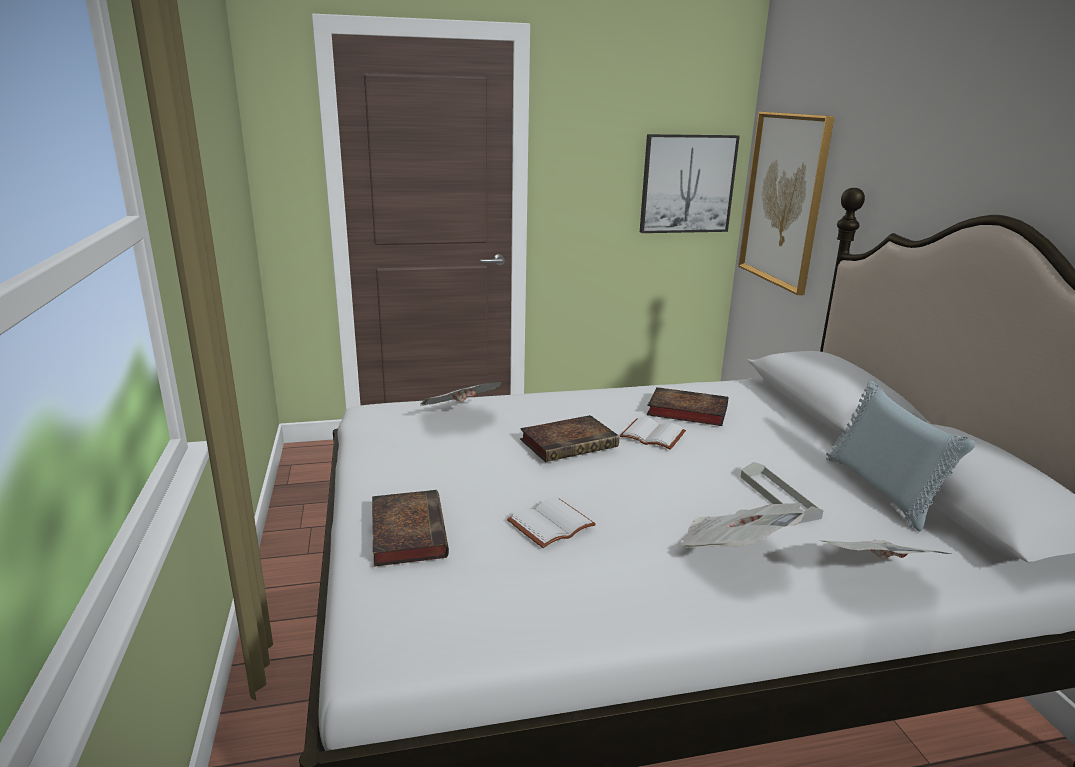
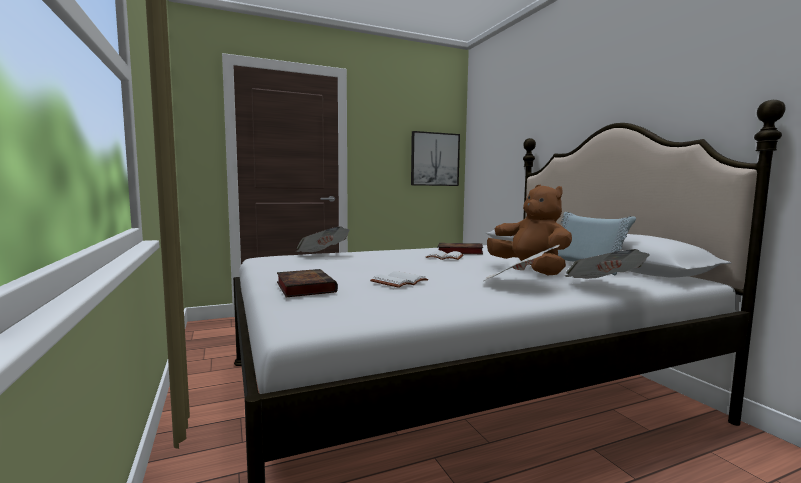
camera: 10 degrees left, 15 degrees down
book [520,415,619,462] -> none
picture [738,112,835,295] -> none
grey tray [741,462,824,524] -> brown plush toy [487,185,572,275]

